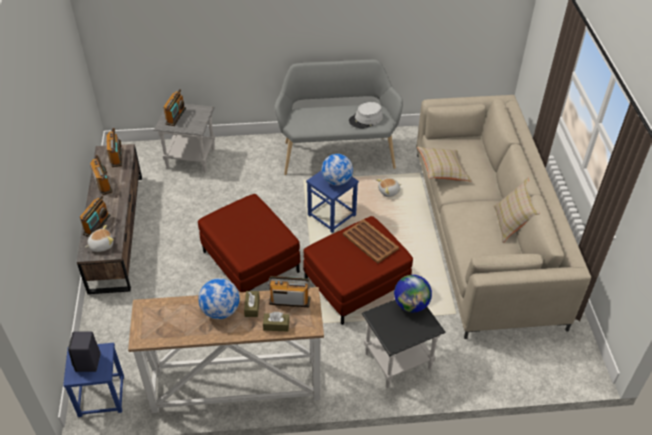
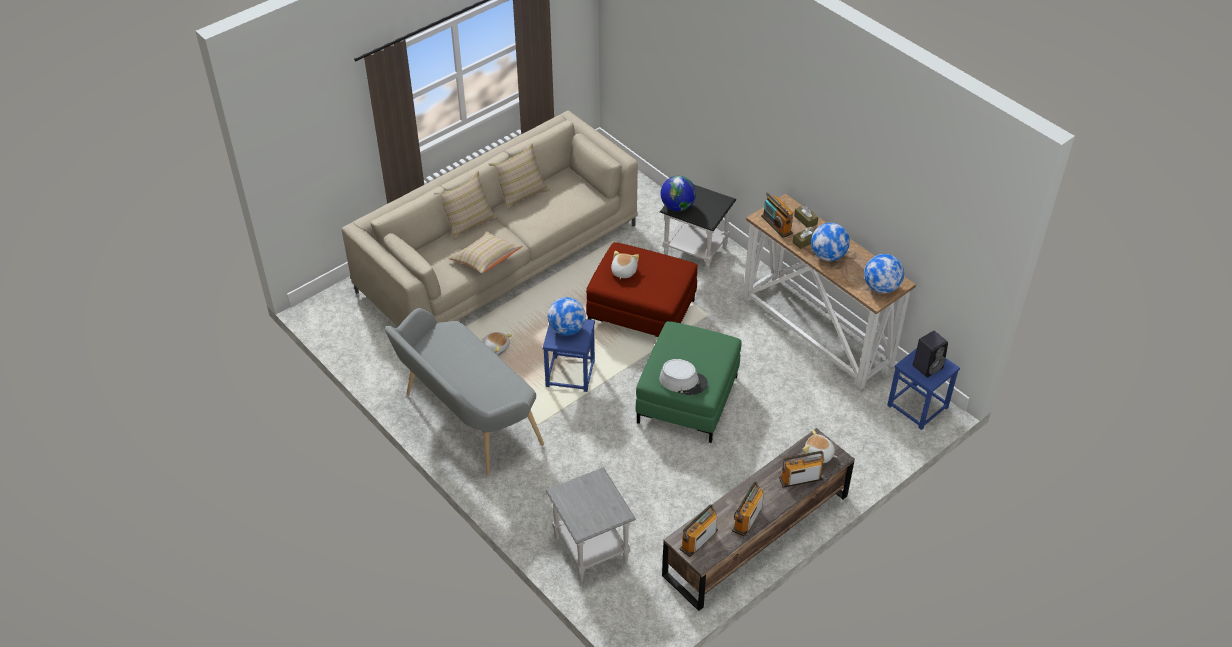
camera: 125 degrees left, 0 degrees up
radio [163,89,186,126] -> none
red ottoman [198,194,300,292] -> green ottoman [636,321,741,443]
brown tray [343,219,399,264] -> plush toy [611,251,639,279]
grey hat [349,102,383,129] -> grey hat moved to [659,359,708,395]
none -> beige pillow [434,171,498,240]
none -> globe [864,254,904,293]

